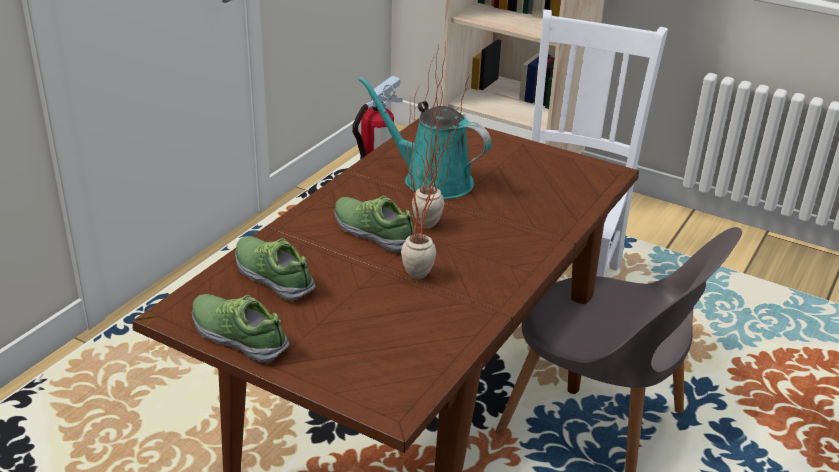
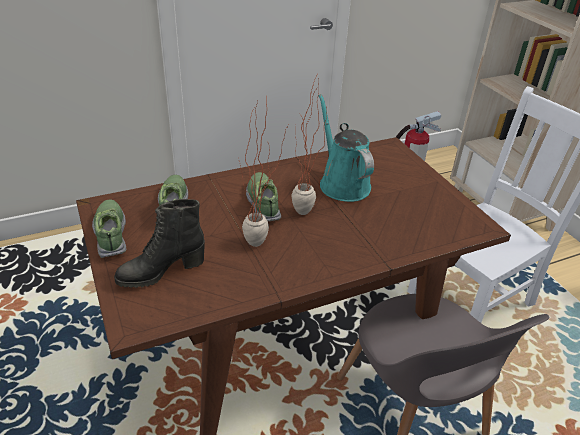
camera: 35 degrees right, 5 degrees up
none -> black boot [114,199,205,288]

